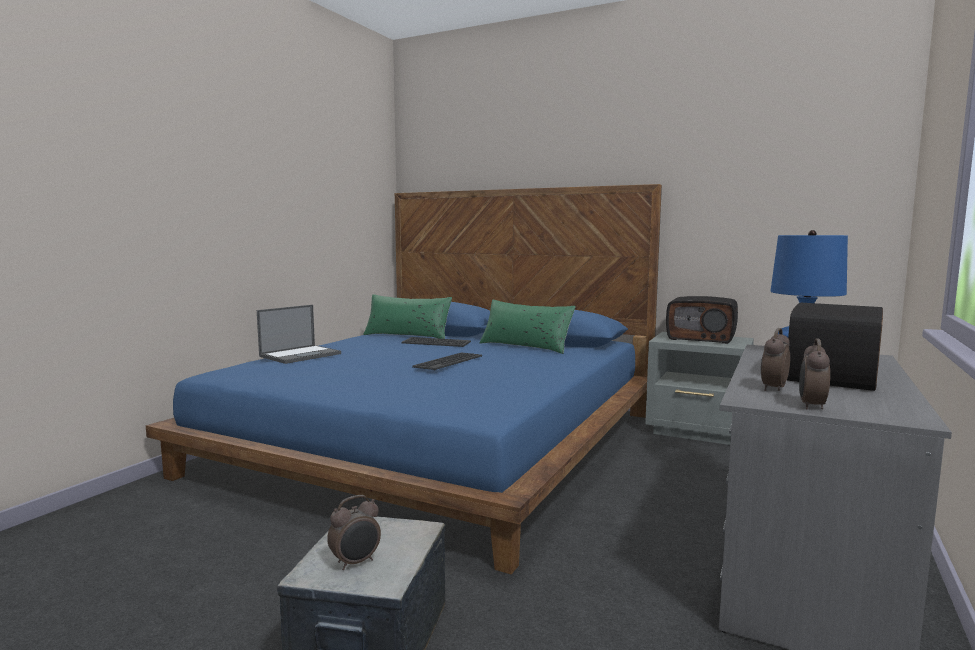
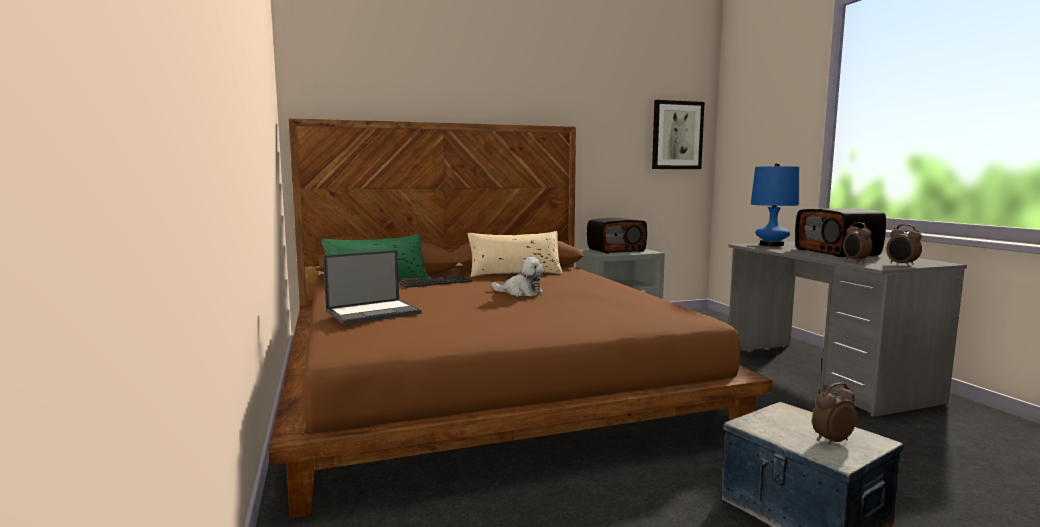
camera: 45 degrees left, 0 degrees up
blue bed [146,184,662,574] -> brown bed [268,118,773,519]
laptop [257,305,341,364] -> laptop turned 60 degrees clockwise [323,250,422,325]
alarm clock [327,495,381,570] -> alarm clock turned 120 degrees counterclockwise [812,382,857,445]
keyboard [412,352,482,370] -> plush toy [491,257,544,296]
green pillow [479,300,576,354] -> beige pillow [468,231,563,277]
none -> picture [652,100,705,169]

